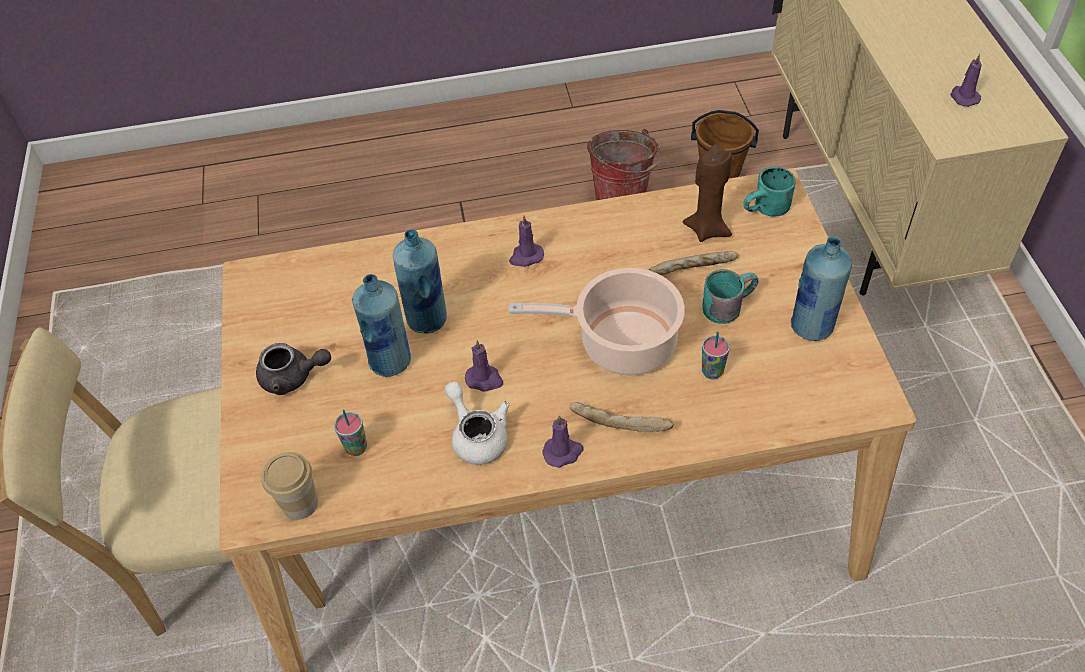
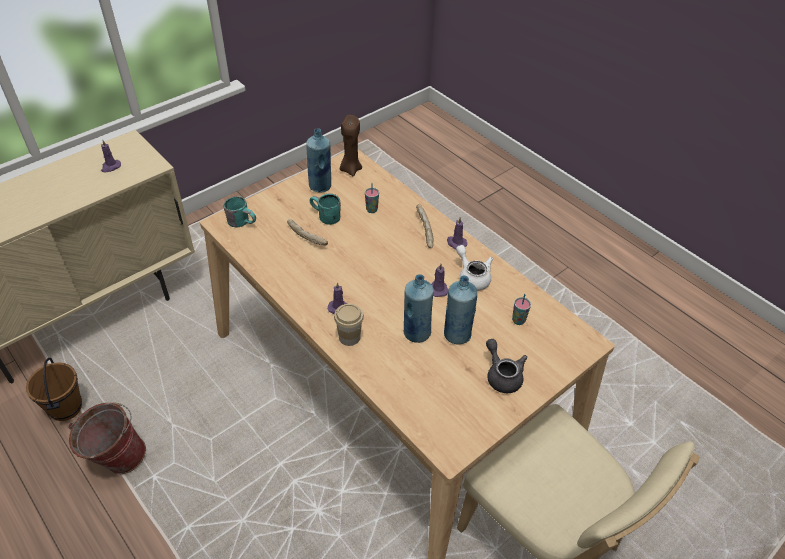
camera: 125 degrees left, 5 degrees down
cup [261,452,318,520] -> cup moved to [334,304,364,346]
white teapot [445,381,510,465] -> white teapot turned 120 degrees clockwise [456,245,493,291]
cooking pot [509,268,685,376] -> none
brown candle [682,144,732,242] -> brown candle moved to [340,115,362,177]

